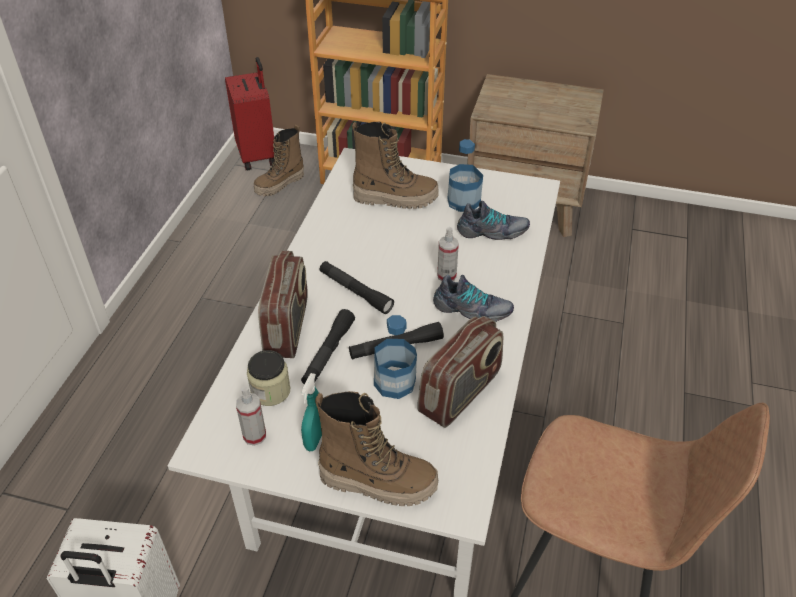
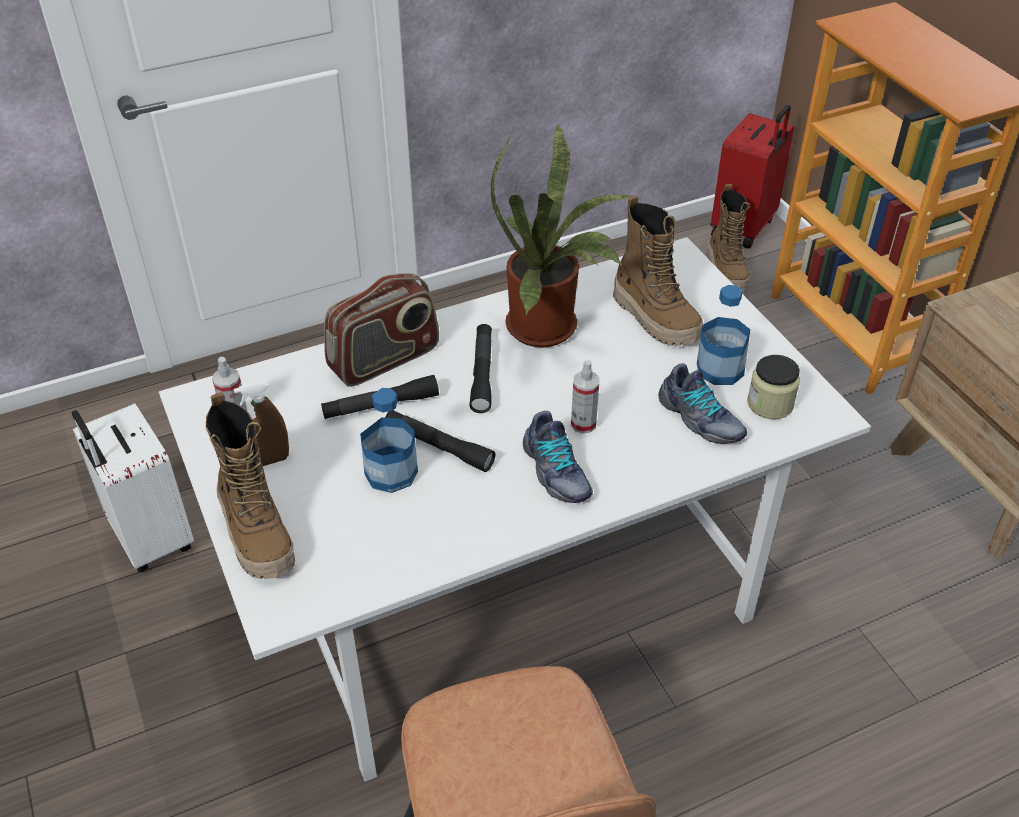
camera: 50 degrees right, 0 degrees up
jar [247,350,291,406] -> jar moved to [747,355,800,419]
boot [253,125,304,196] -> boot turned 105 degrees counterclockwise [707,184,750,291]
turquoise spray bottle [301,373,322,451] -> brown spray bottle [234,381,289,466]
radio [417,316,503,428] -> none
none -> potted plant [491,124,636,347]

